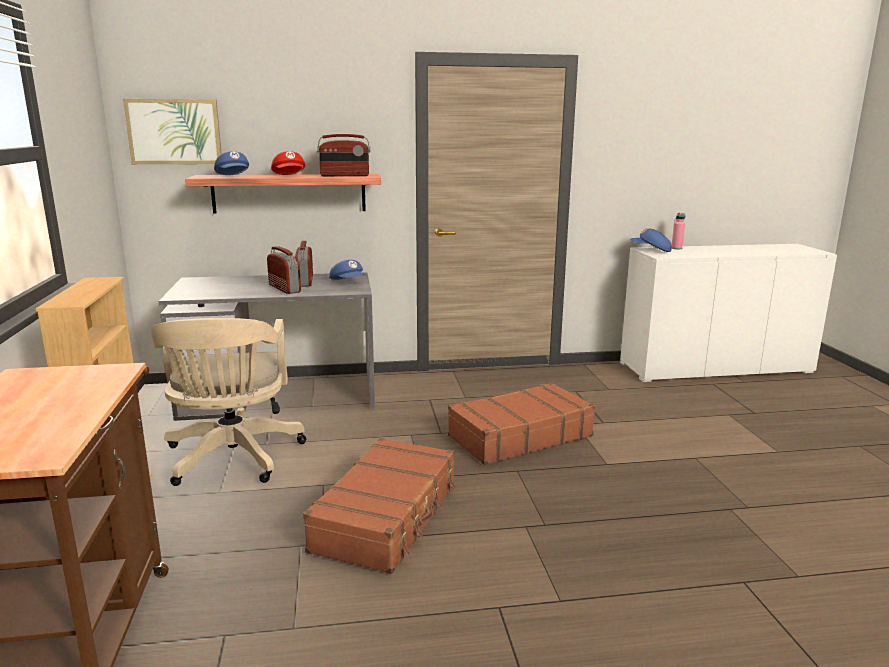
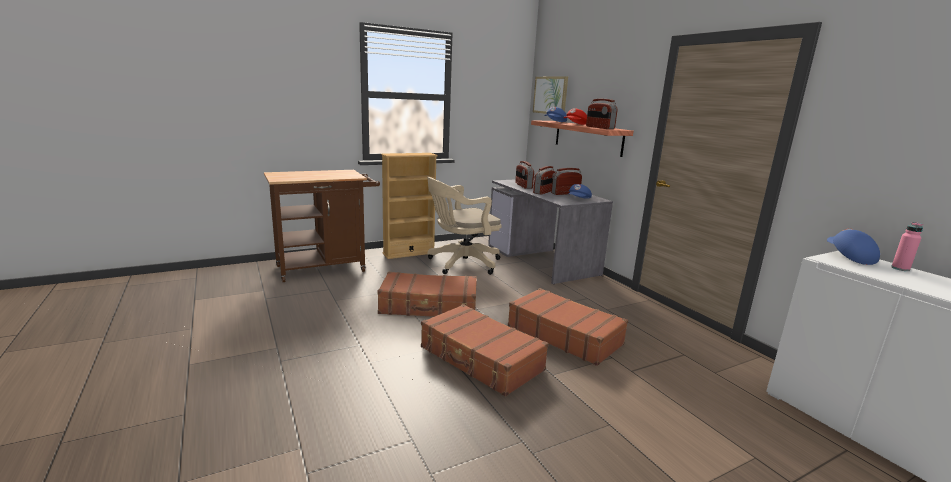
camera: 70 degrees right, 0 degrees up
none -> brown suitcase [421,304,549,397]
none -> radio [515,161,534,189]

